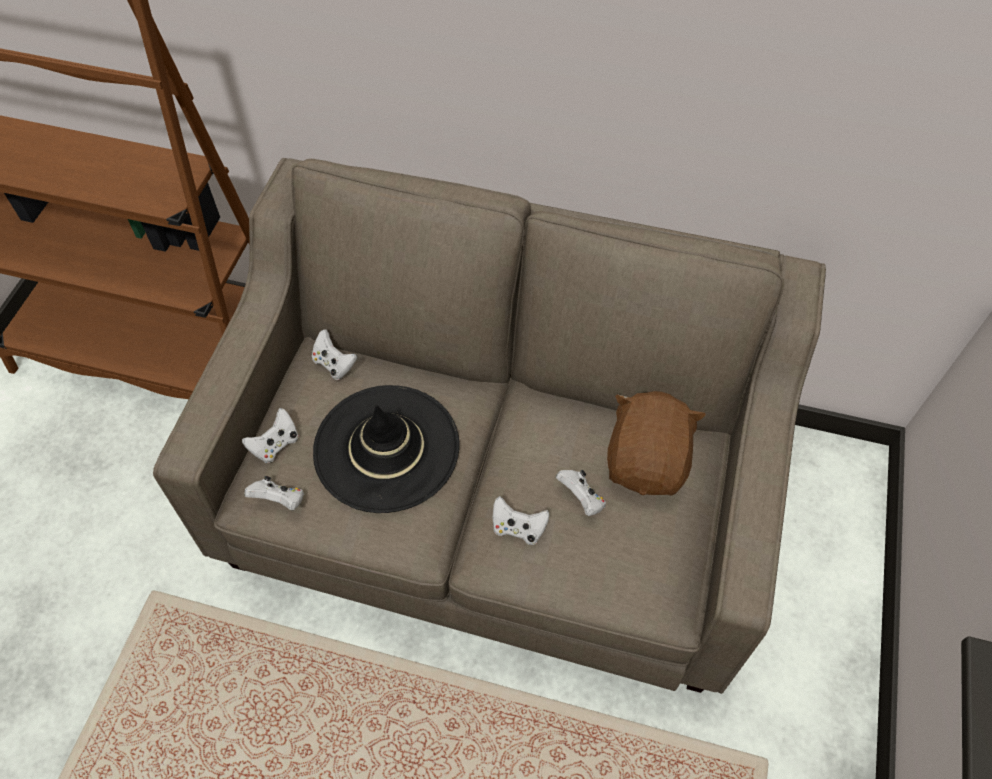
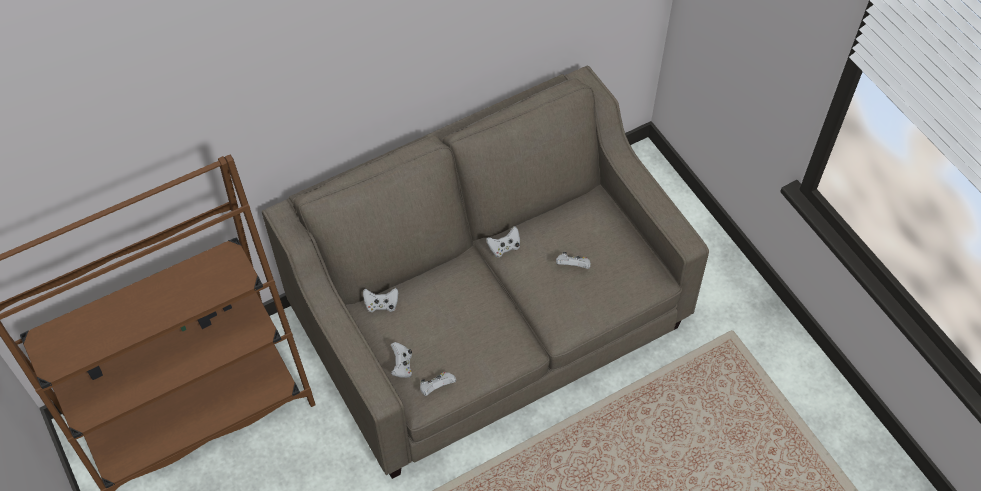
camera: 45 degrees left, 0 degrees up
black hat [313,385,459,513] -> none
white game controller [492,496,550,545] -> white game controller moved to [486,226,520,257]
brown plush toy [607,391,706,496] -> none

